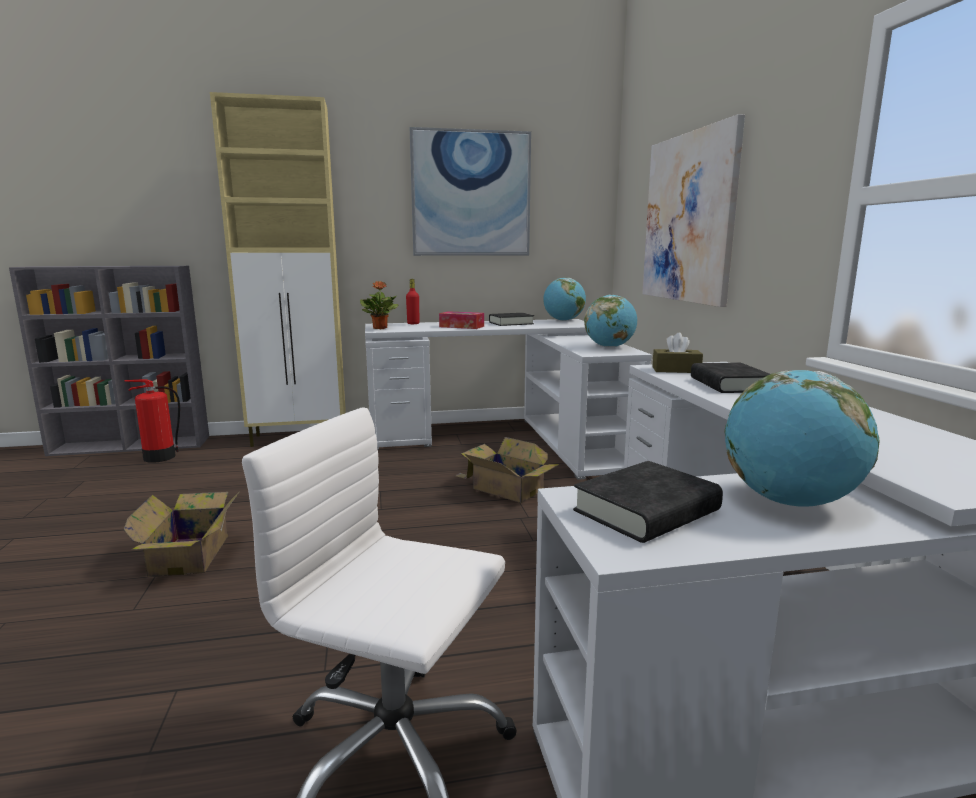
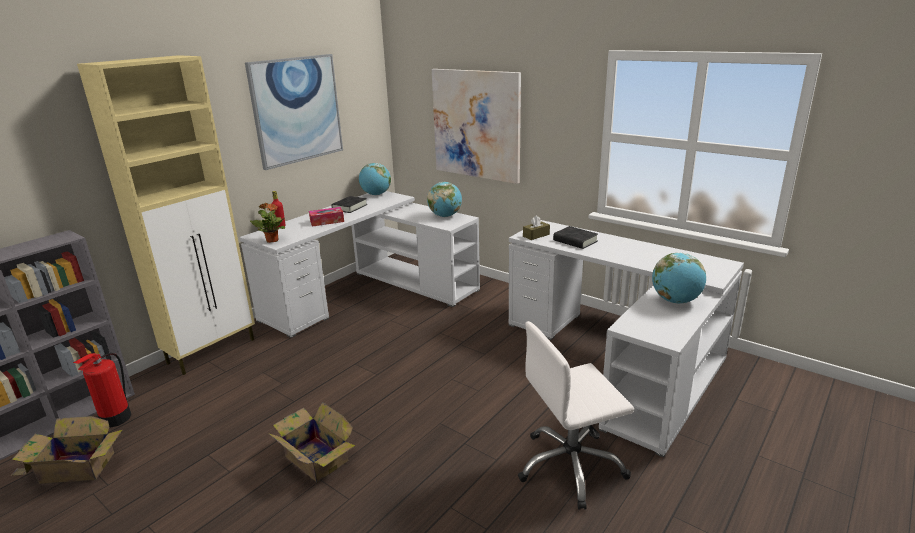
camera: 40 degrees left, 10 degrees up
cardboard box [455,437,559,503] -> cardboard box moved to [11,416,122,484]
black book [573,461,723,543] -> none

